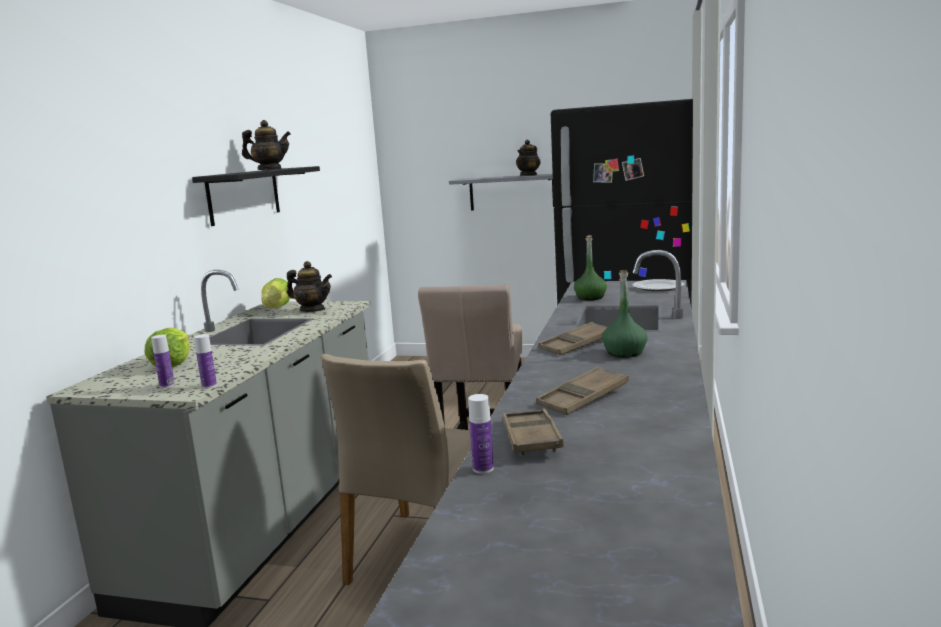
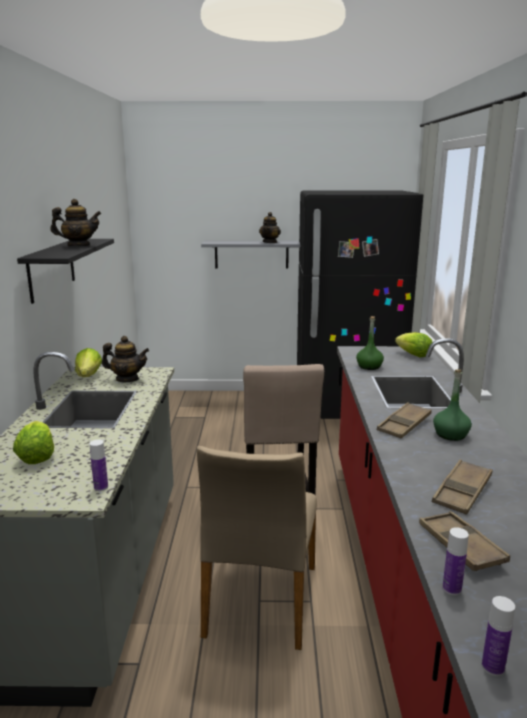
camera: 15 degrees left, 5 degrees up
bottle [151,335,175,388] -> bottle moved to [482,596,515,676]
plate [632,279,684,291] -> lettuce [395,332,433,357]

